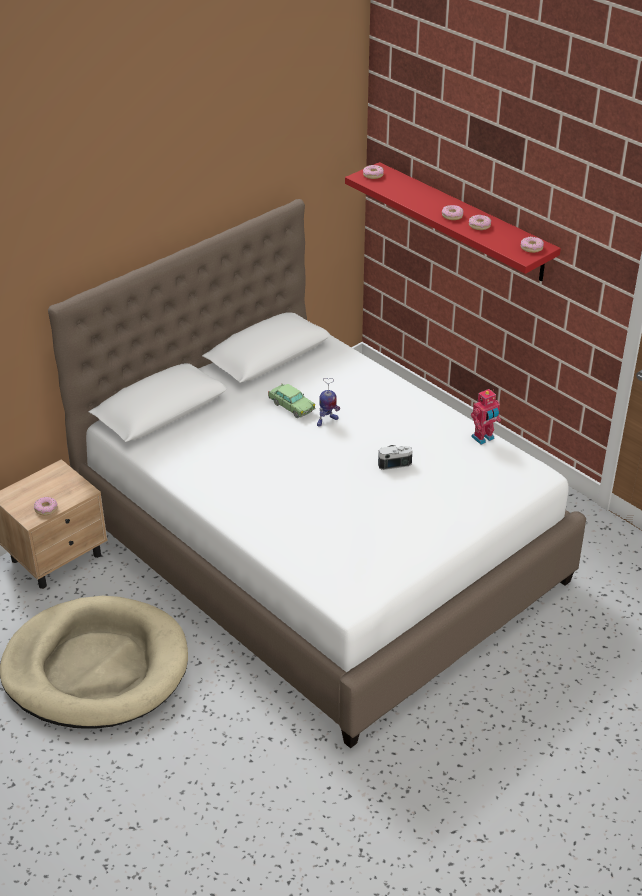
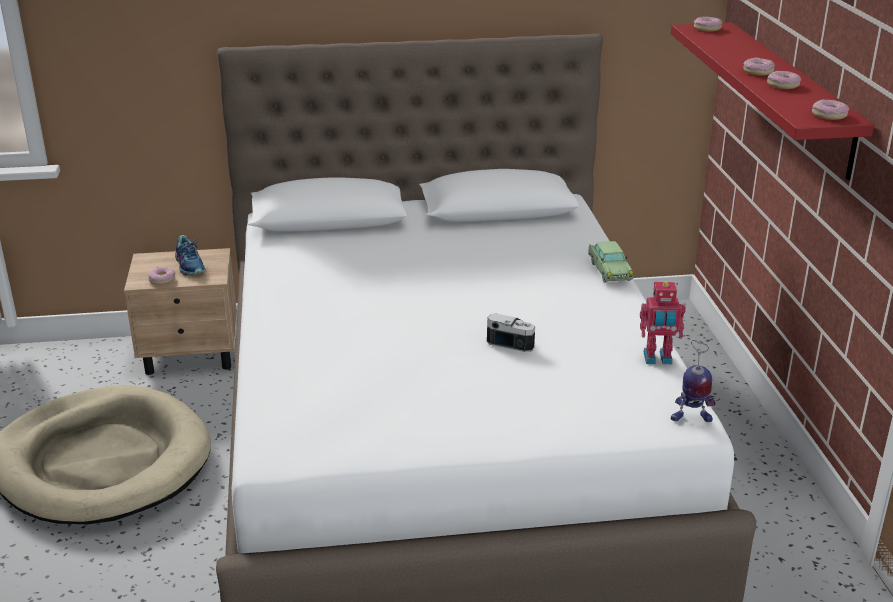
camera: 35 degrees right, 10 degrees down
toy car [268,384,316,418] -> toy car moved to [588,241,633,283]
toy robot [317,378,340,427] -> toy robot moved to [671,340,716,422]
none -> shoe [175,235,206,275]

